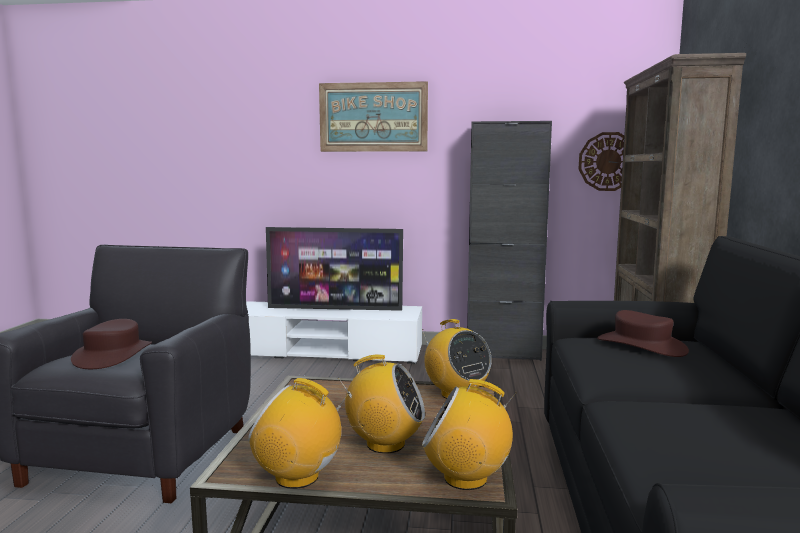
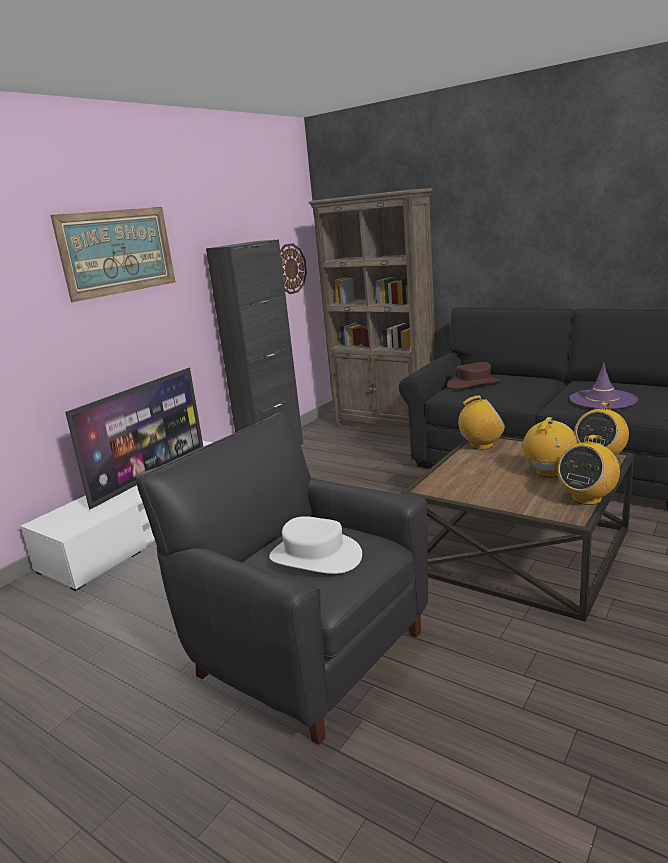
camera: 60 degrees left, 10 degrees up
brown hat [71,319,152,369] -> white hat [269,516,362,574]
none -> purple hat [570,363,638,409]

